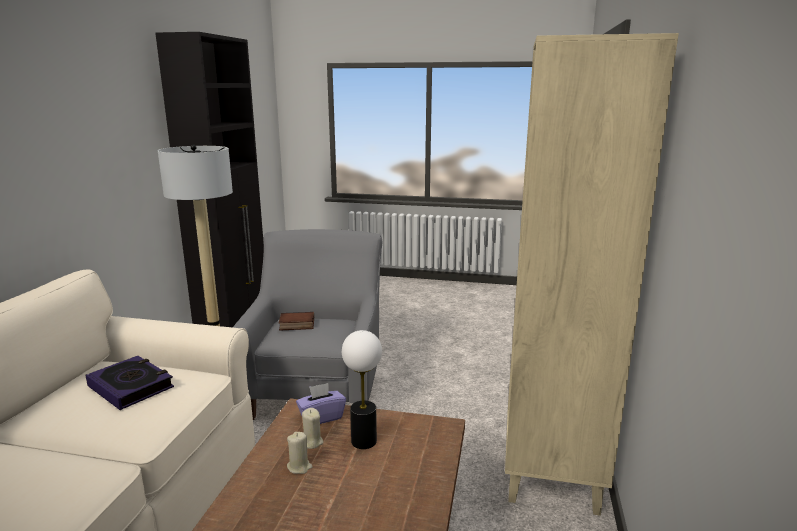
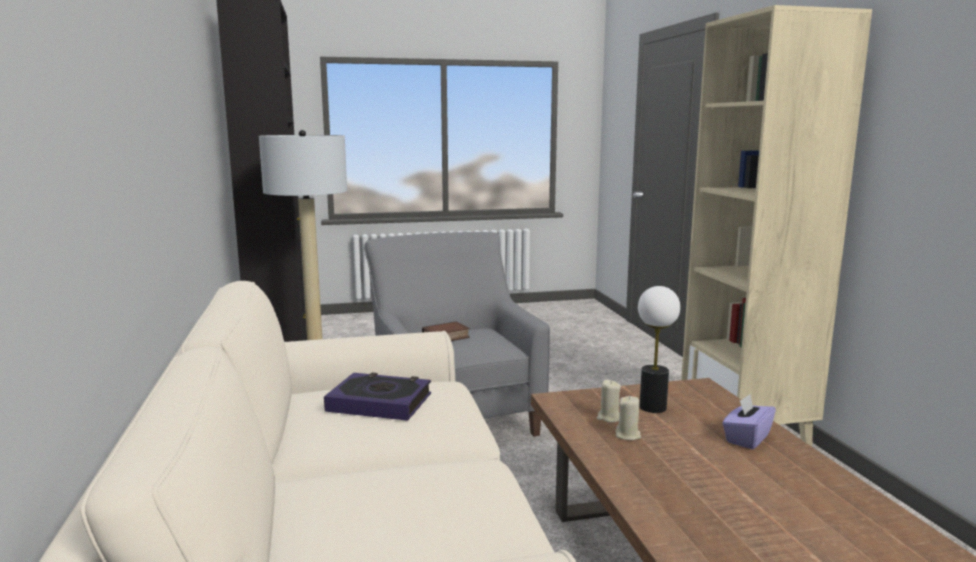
camera: 25 degrees left, 5 degrees down
purple tissue box [296,383,346,424] -> purple tissue box moved to [722,394,776,449]

